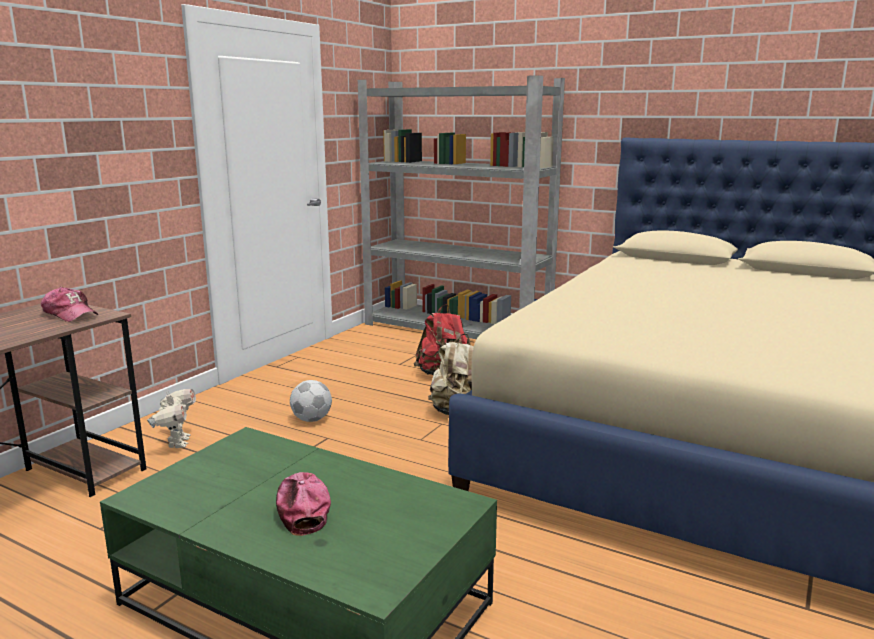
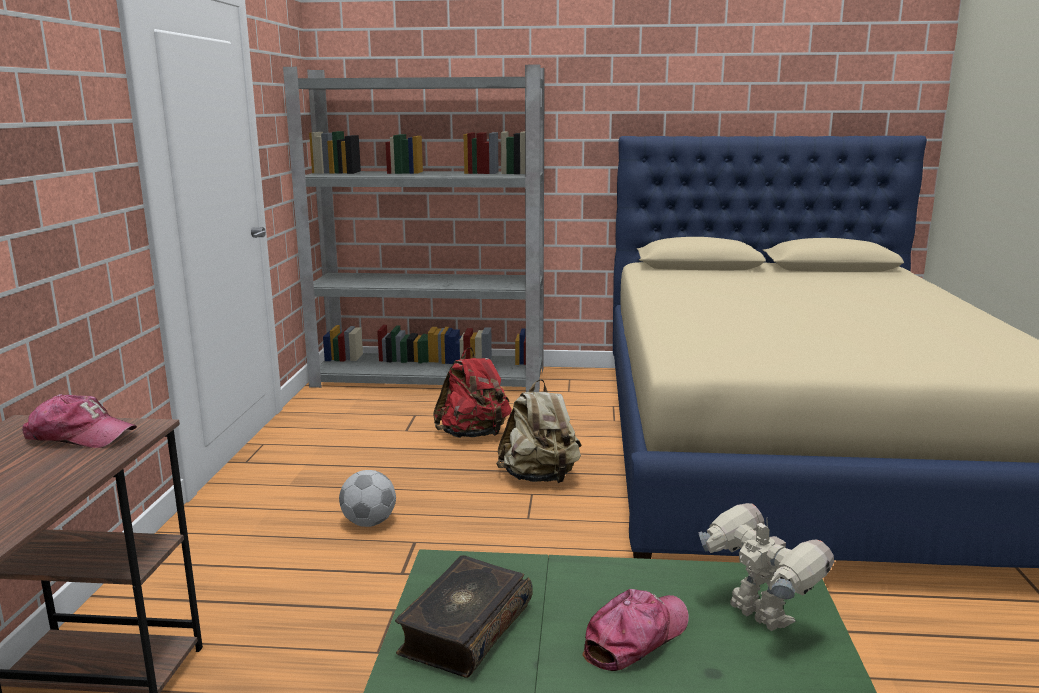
camera: 25 degrees left, 0 degrees up
toy robot [147,389,196,448] -> toy robot moved to [698,503,834,631]
cap [276,472,331,536] -> cap turned 90 degrees clockwise [582,589,689,671]
none -> book [395,555,533,678]

